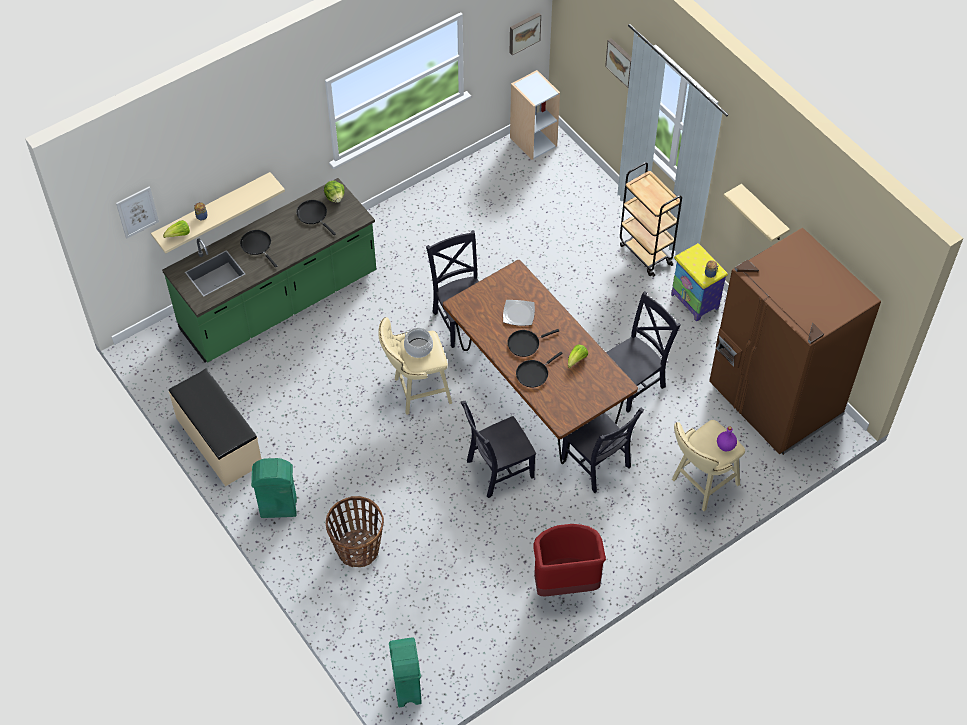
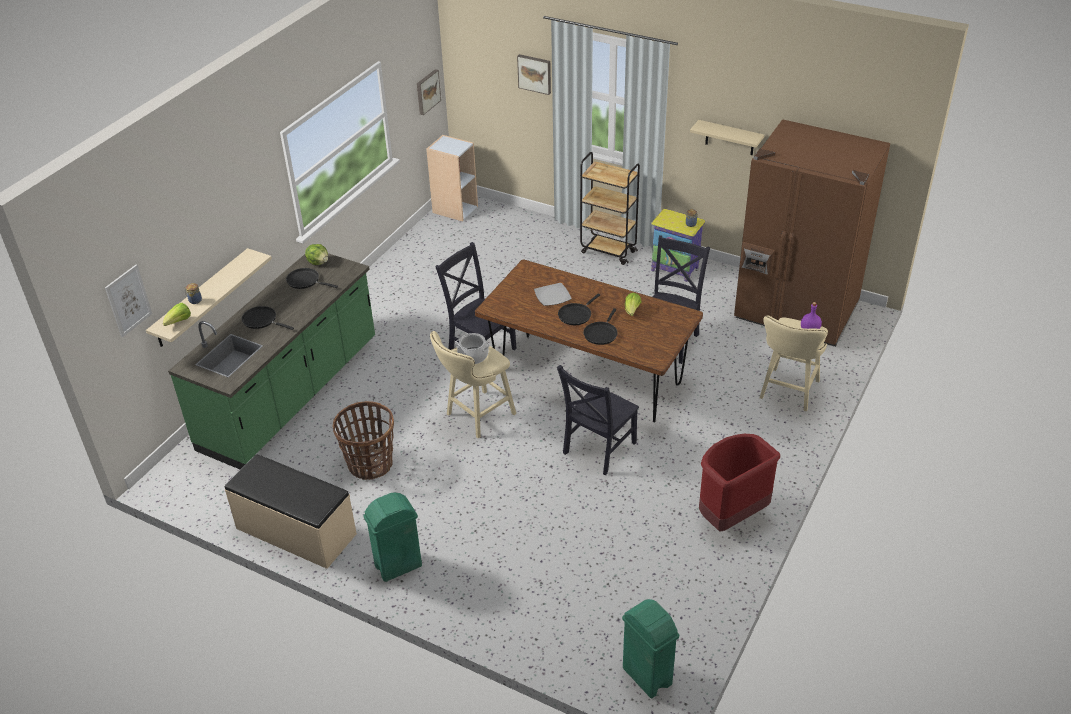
camera: 25 degrees left, 15 degrees down
basket [326,496,384,567] -> basket moved to [333,401,394,480]
black chair [562,407,644,493] -> none

